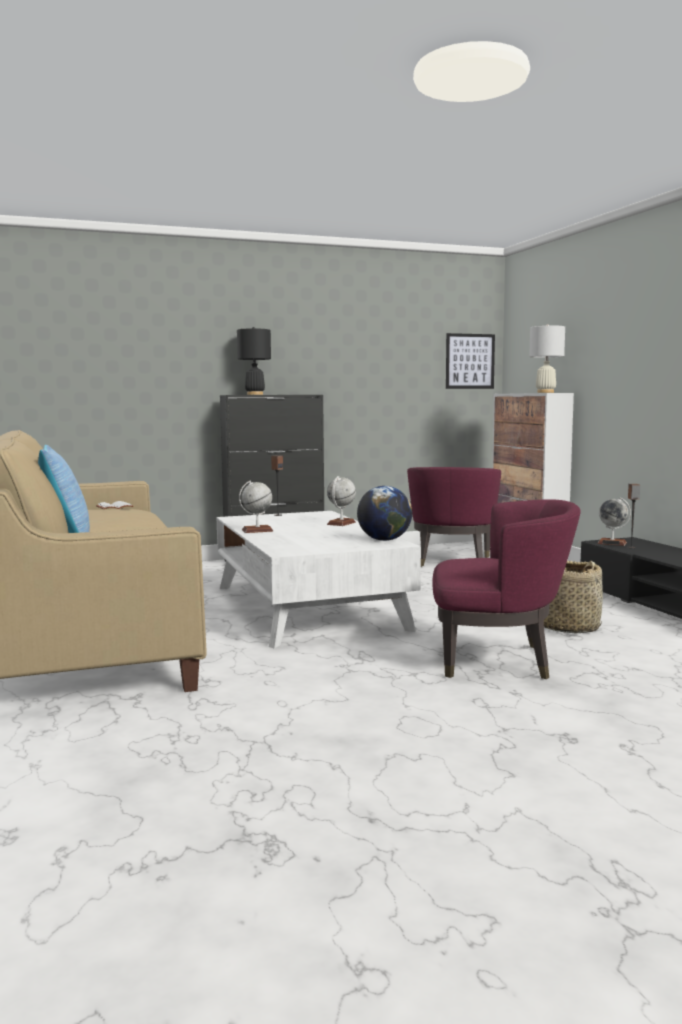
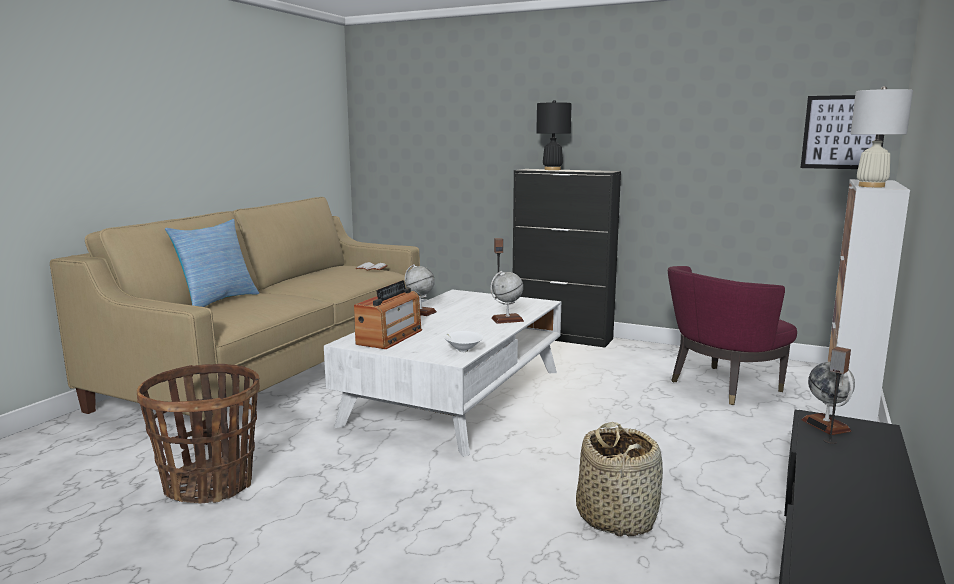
camera: 45 degrees right, 5 degrees up
globe [357,486,412,541] -> white bowl [443,331,484,352]
purple armchair [432,499,581,679] -> none
none -> basket [137,364,260,504]
none -> radio [354,280,422,349]

